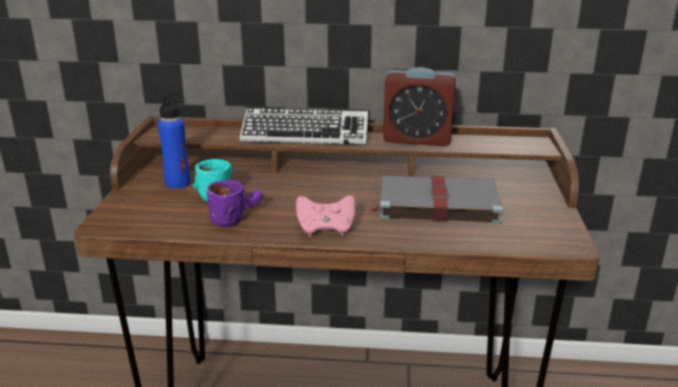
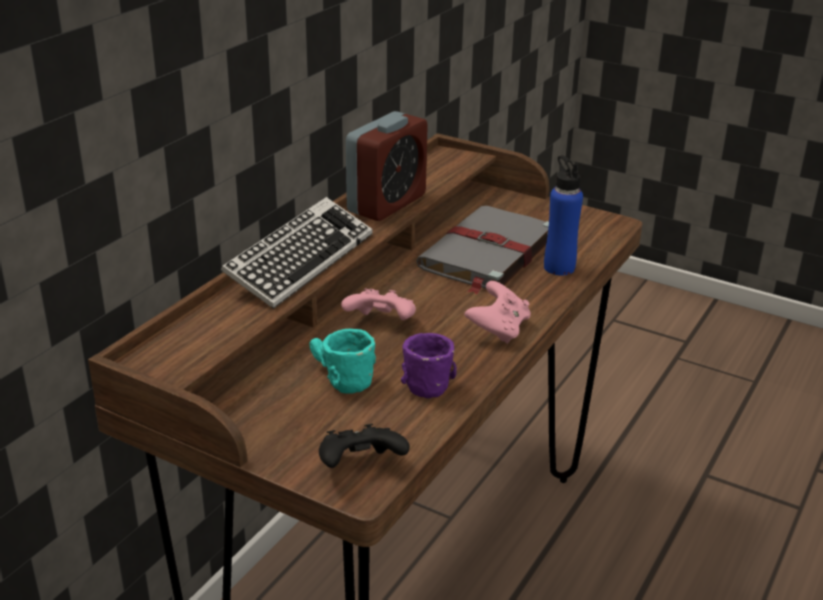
camera: 65 degrees left, 5 degrees up
blue bottle [158,91,191,189] -> blue bottle moved to [544,155,583,275]
none -> black game controller [319,424,410,468]
none -> pink game controller [341,289,416,320]

